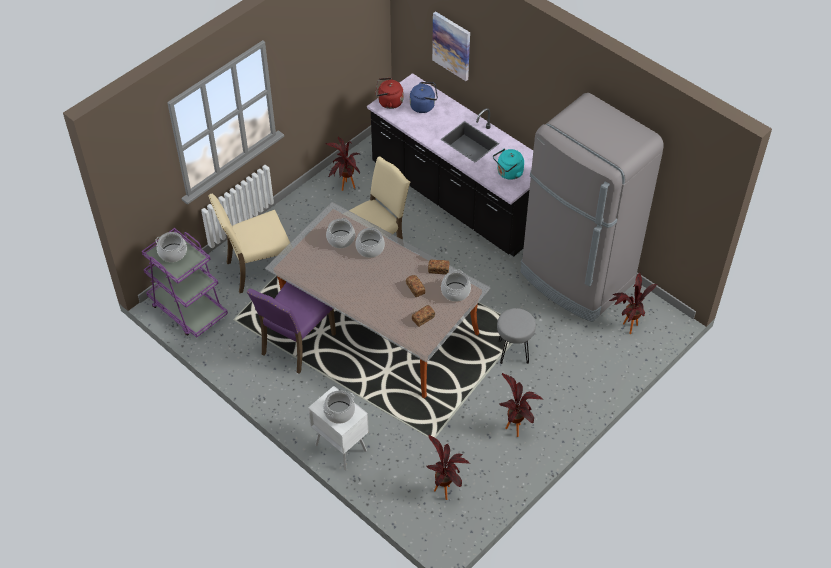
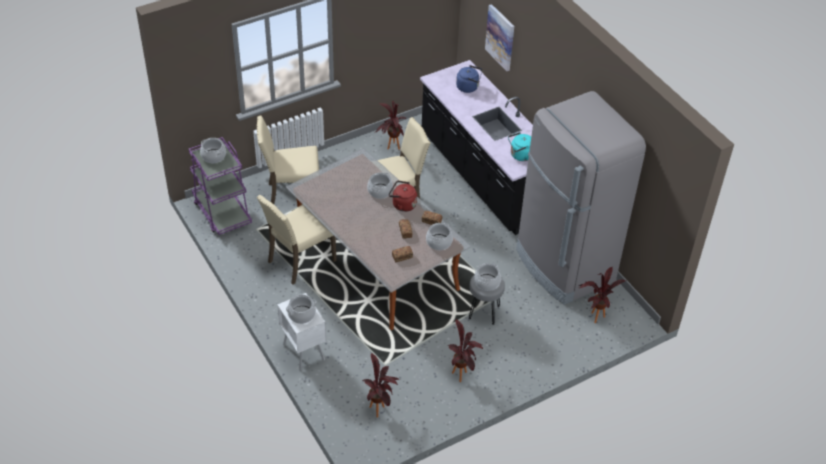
camera: 15 degrees right, 5 degrees down
purple chair [247,282,336,374] -> beige chair [257,195,337,284]
cooking pot [326,218,355,248] -> cooking pot moved to [474,263,501,291]
red kettle [375,78,403,109] -> red kettle moved to [389,181,417,212]

